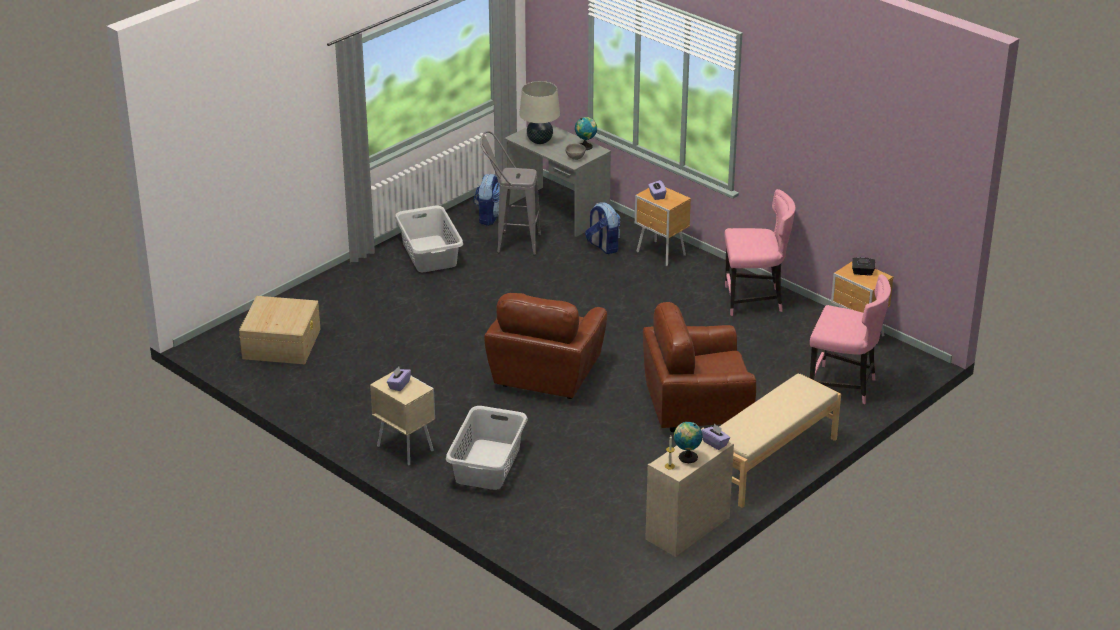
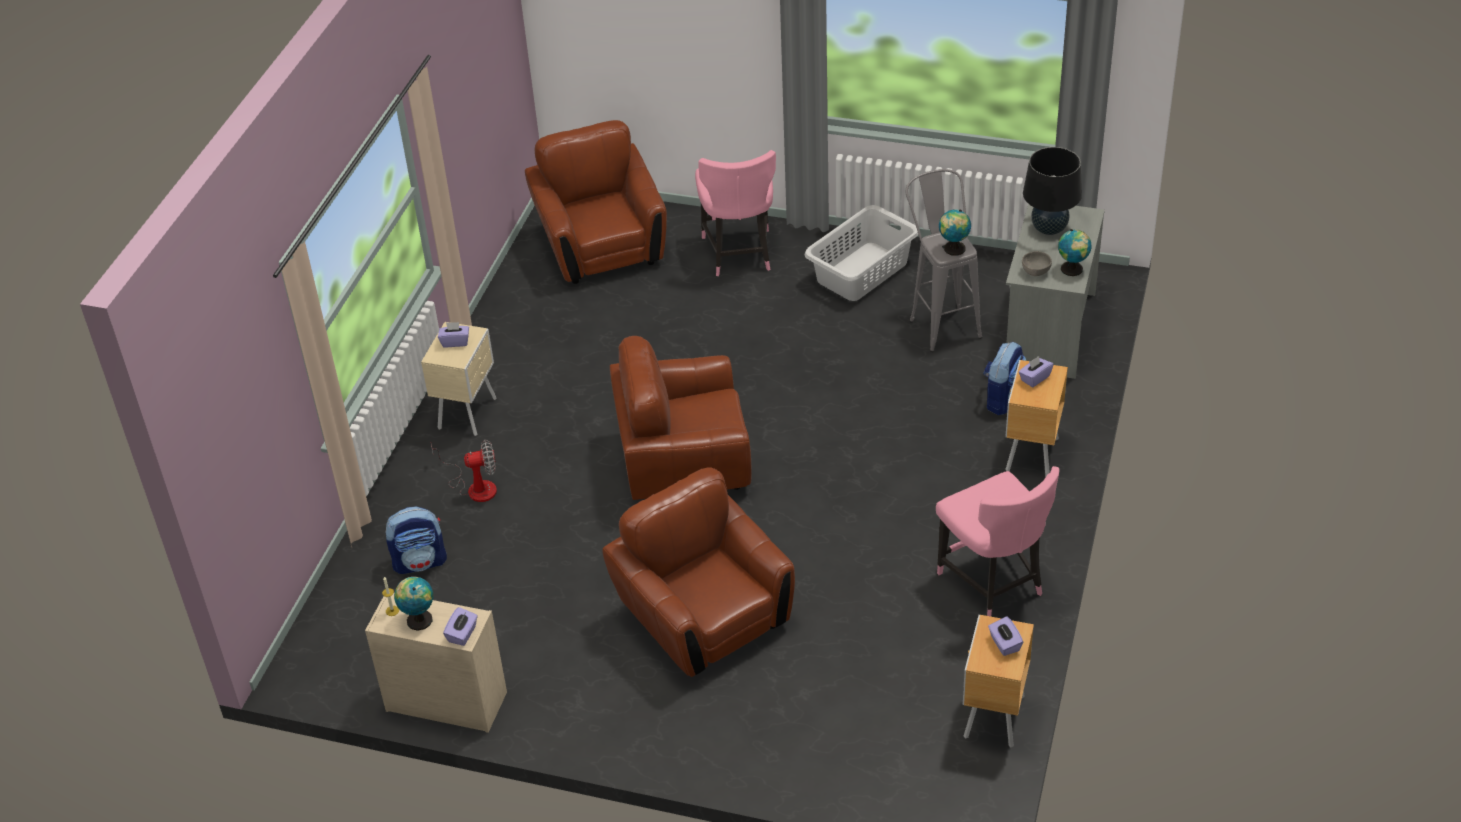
camera: 65 degrees right, 10 degrees up
beige storage box [239,296,321,364] -> brown armchair [525,120,667,284]
grey laundry basket [446,406,528,490] -> fan [431,440,497,502]
backpack [473,174,500,226] -> backpack moved to [385,506,447,574]
beige table lamp [519,81,560,144] -> black table lamp [1023,147,1082,235]
beige bench [719,373,841,508] -> none
pink chair [810,274,891,404] -> pink chair moved to [695,150,776,276]
black tissue box [852,257,875,275] -> purple tissue box [988,616,1023,656]
none -> globe [939,209,971,256]

